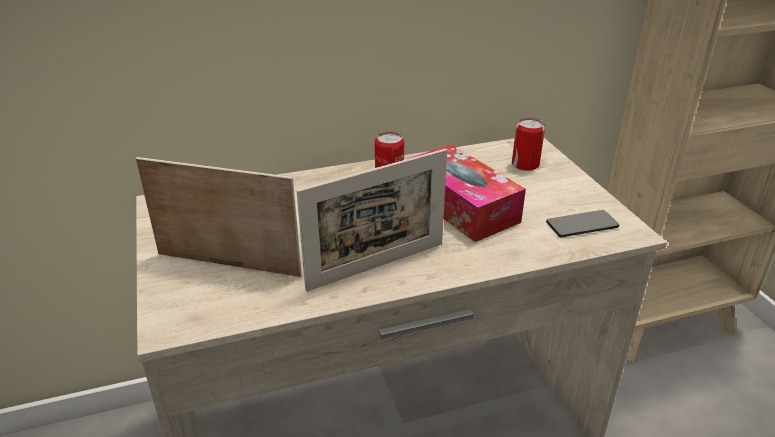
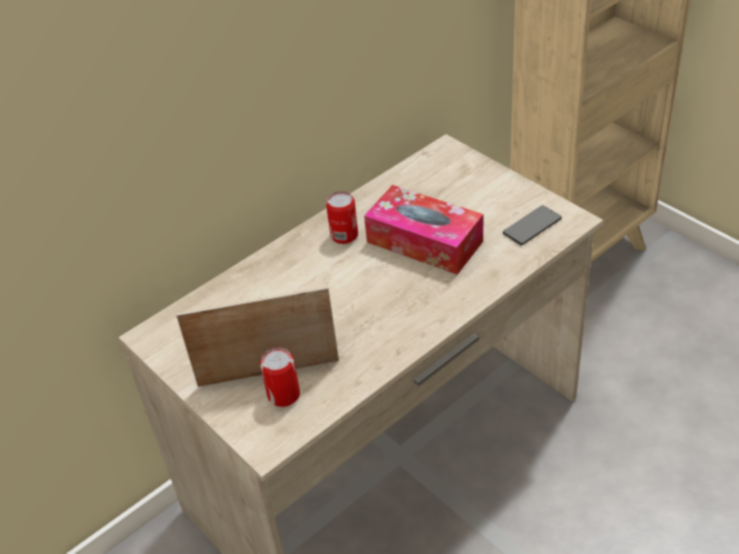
camera: 20 degrees left, 10 degrees up
picture frame [297,149,447,292] -> none
can [512,118,545,171] -> can moved to [260,347,300,407]

